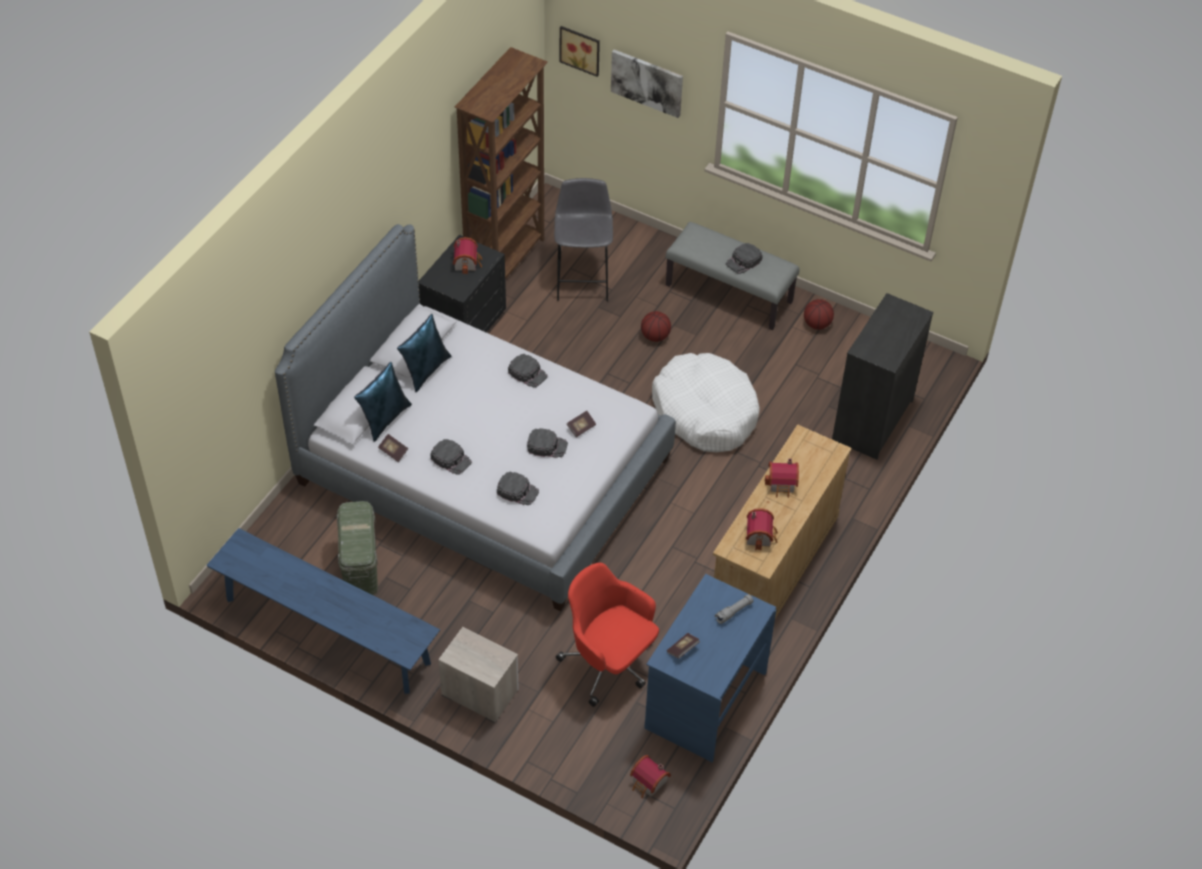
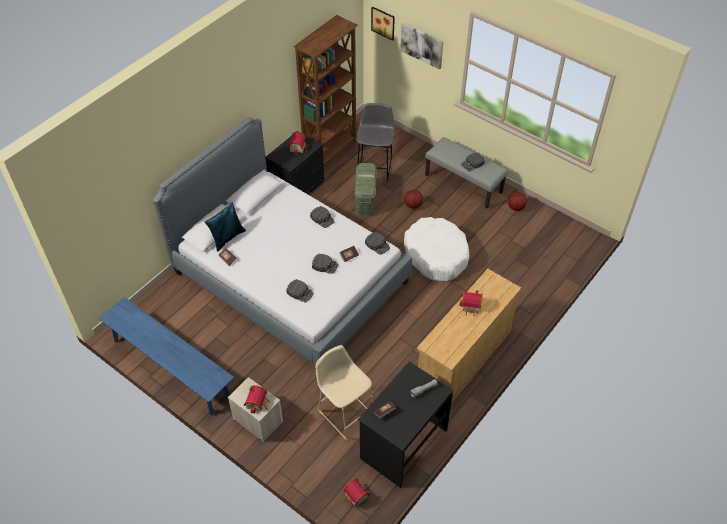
camera: 10 degrees right, 0 degrees up
green storage box [337,501,378,595] -> green storage box moved to [354,163,377,217]
blue pillow [397,314,451,392] -> none
black cap [430,439,472,475] -> black cap moved to [365,232,390,255]
red office chair [556,563,659,707] -> beige stool [316,345,373,440]
blue desk [644,574,776,762] -> black desk [358,361,453,488]
toy house [746,508,778,551] -> toy house moved to [244,385,270,414]
black dresser [832,293,933,460] -> none

